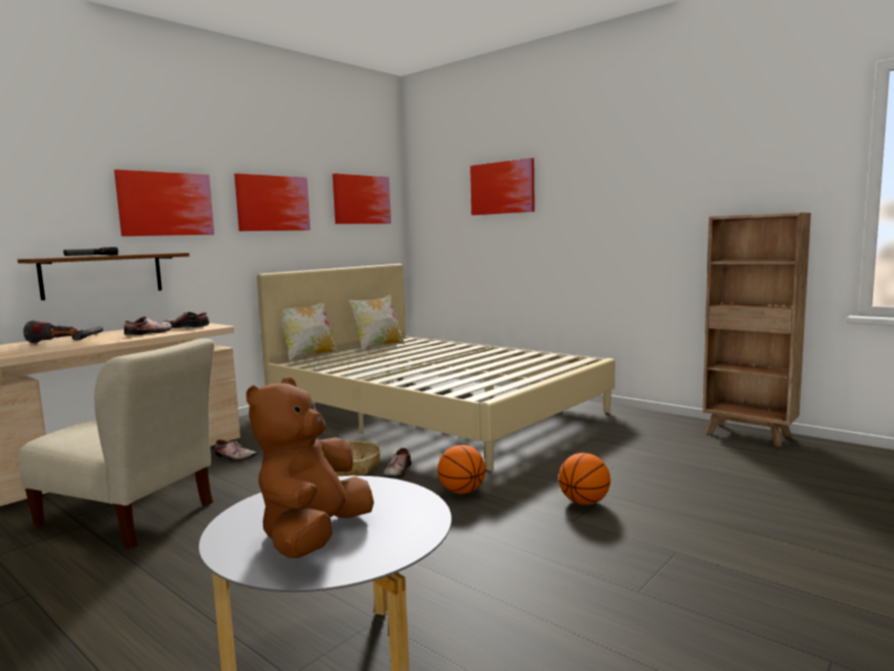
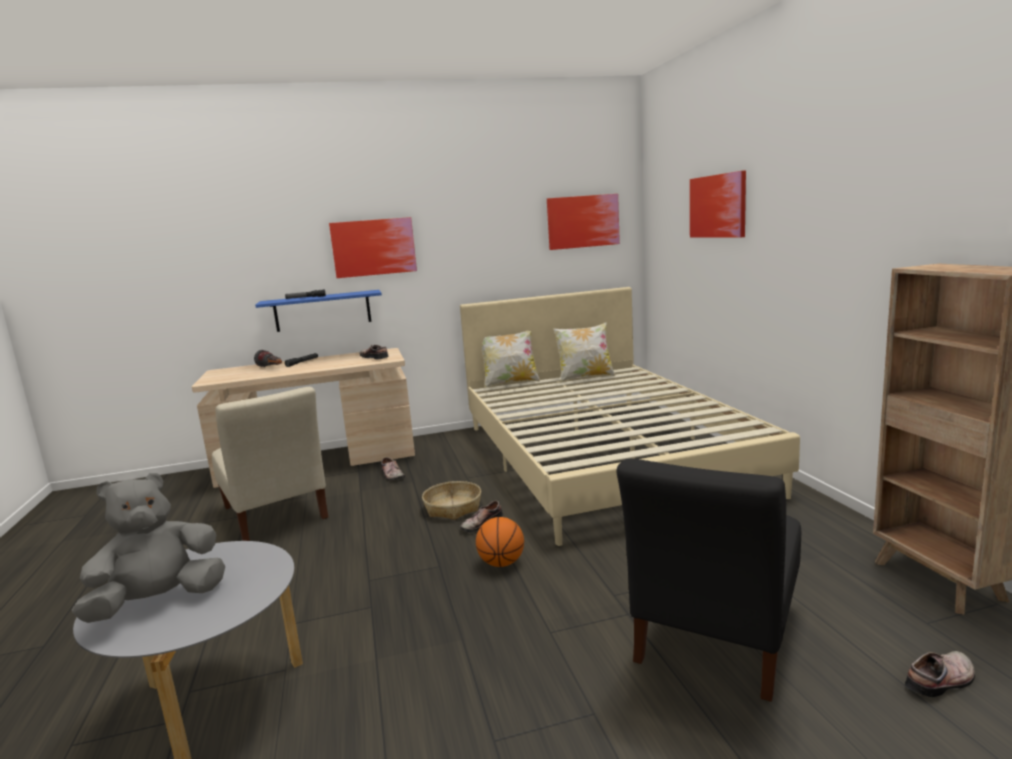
camera: 35 degrees right, 5 degrees up
brown shelf [17,253,189,300] -> blue shelf [255,290,382,332]
shoe [124,317,172,335] -> shoe moved to [905,651,975,697]
picture [234,173,310,231] -> none
brown plush toy [246,377,374,558] -> grey plush toy [72,473,225,623]
basketball [559,453,611,505] -> none
none -> black chair [616,459,801,702]

